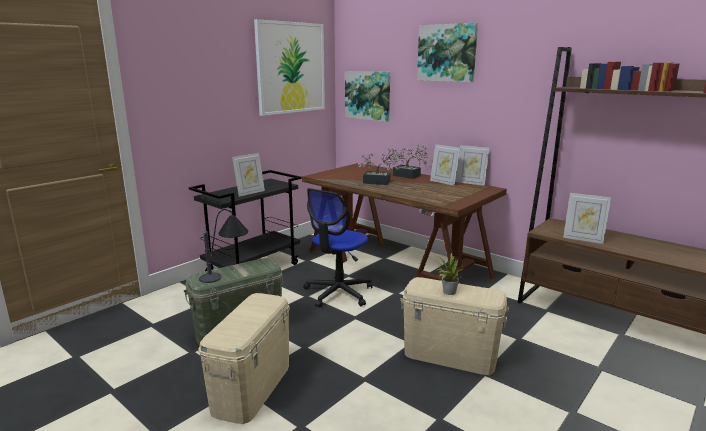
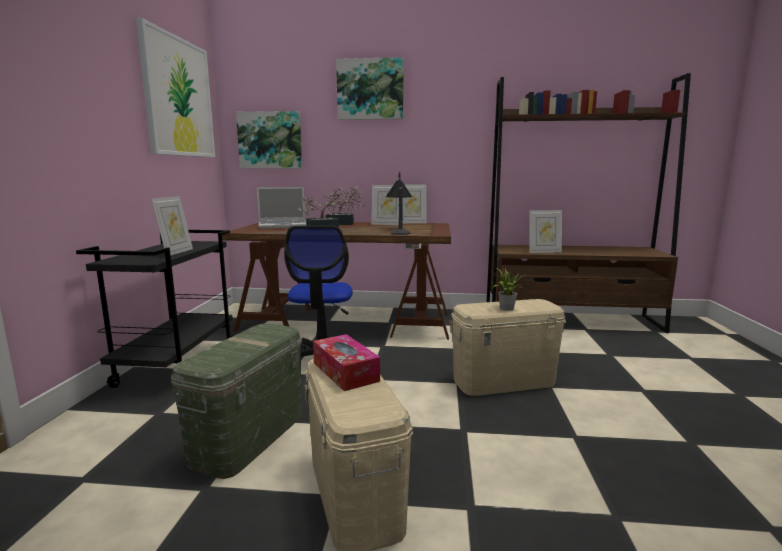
camera: 35 degrees left, 5 degrees down
table lamp [199,209,248,283] -> table lamp moved to [386,172,412,235]
none -> laptop [257,187,306,229]
none -> tissue box [313,334,380,391]

